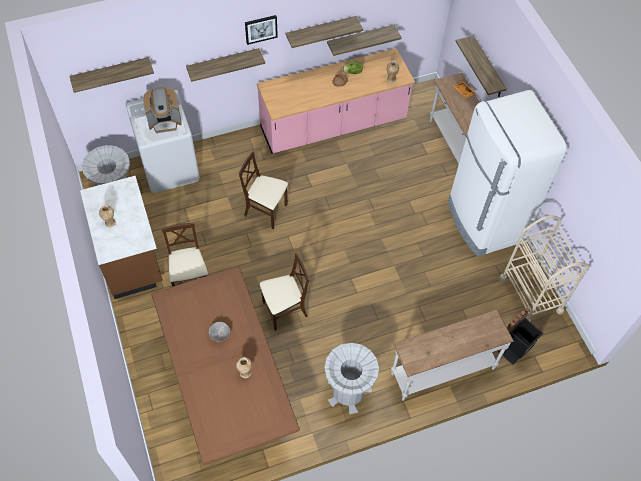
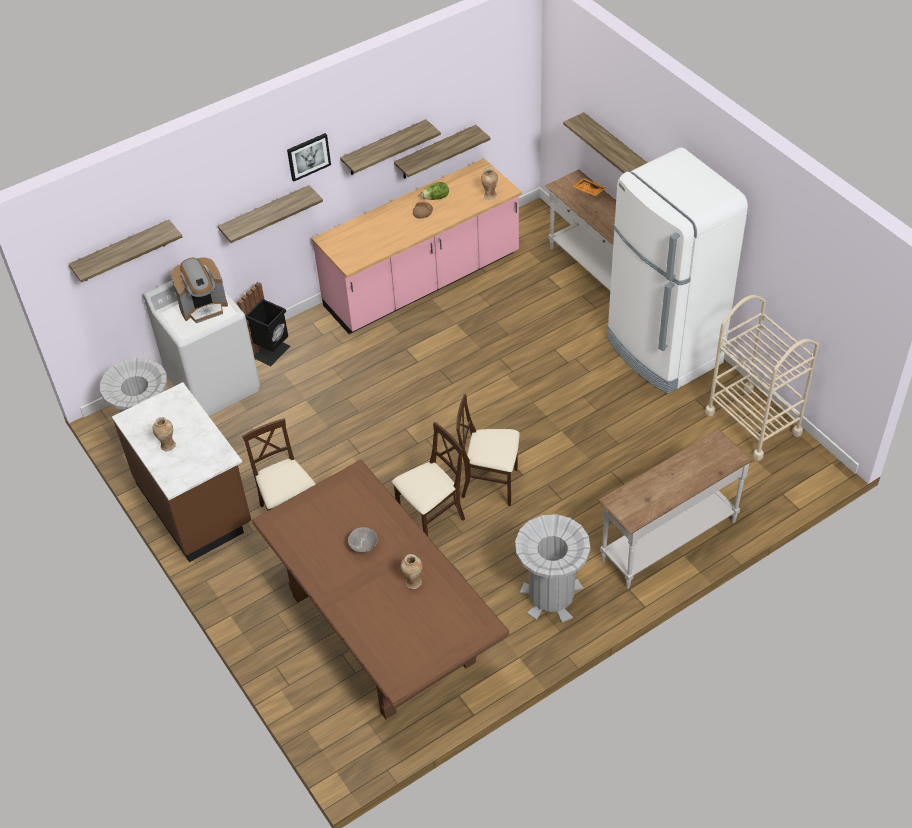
camera: 10 degrees left, 10 degrees down
beige chair [239,151,288,230] -> beige chair moved to [456,394,520,506]
black trash can [497,307,543,365] -> black trash can moved to [237,282,290,366]

